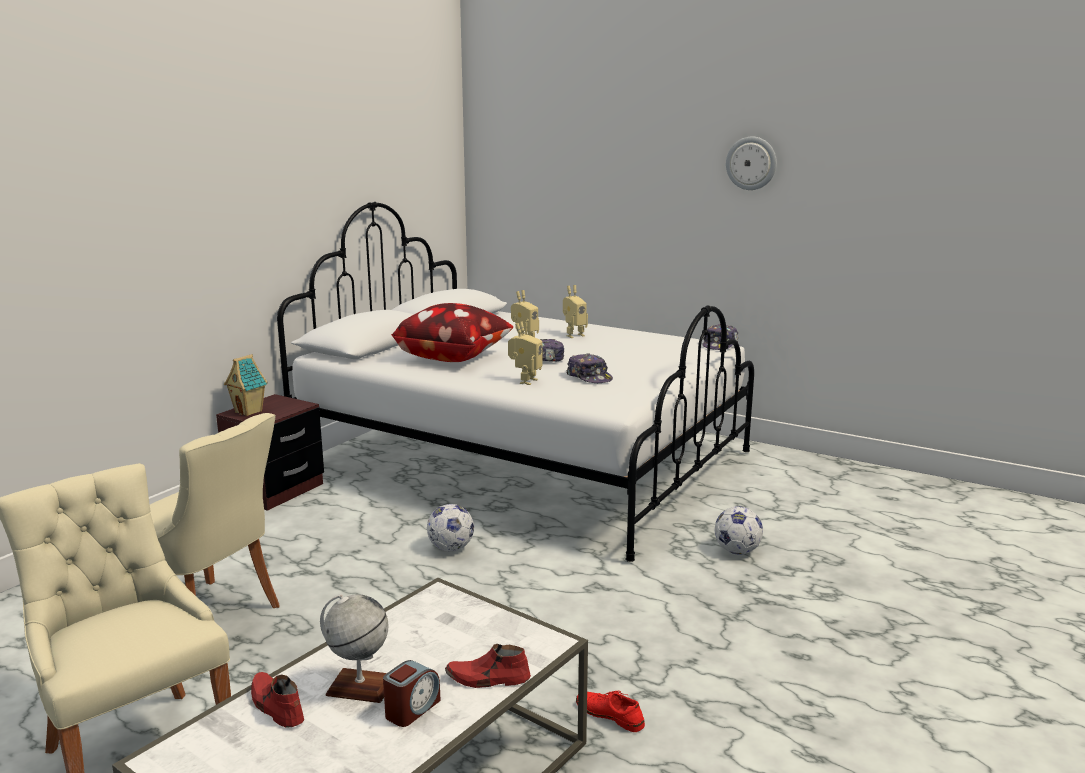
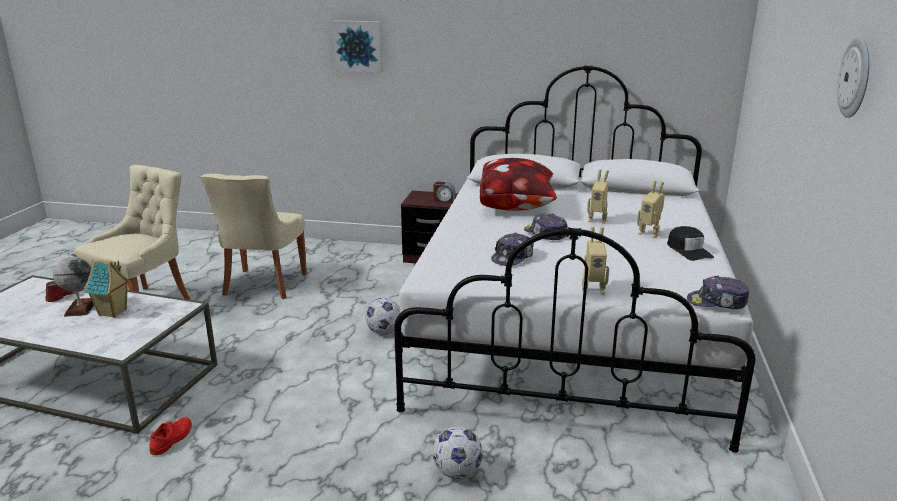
camera: 70 degrees right, 5 degrees up
toy house [224,354,268,416] -> toy house moved to [84,259,130,318]
alarm clock [383,660,441,727] -> alarm clock moved to [434,182,455,203]
red shoe [445,644,531,688] -> none
toy robot [508,321,543,385] -> toy robot moved to [582,227,609,295]
none -> picture [332,21,383,72]
none -> black cap [667,226,714,261]

